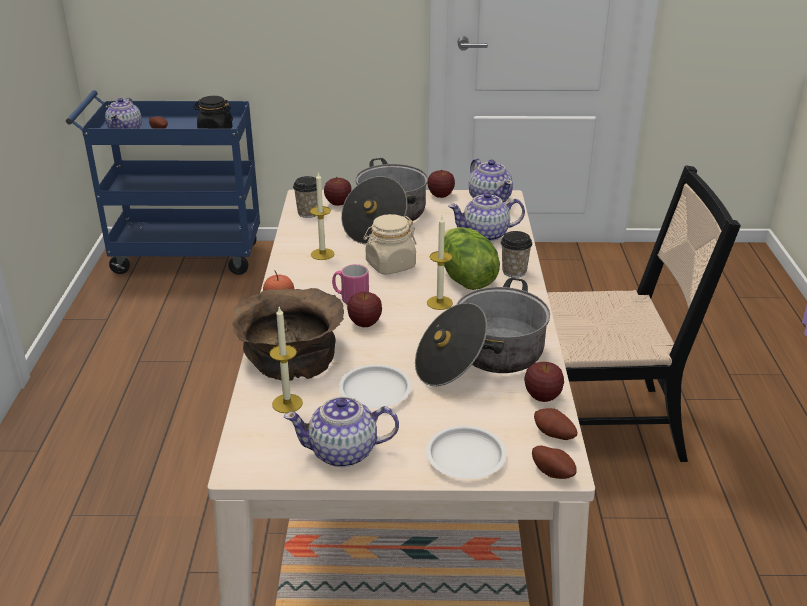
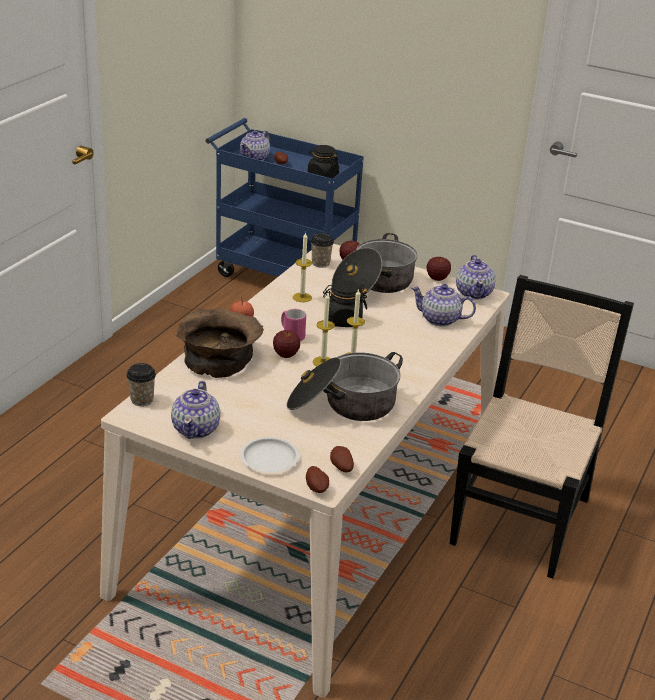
camera: 25 degrees right, 0 degrees up
candle [270,307,303,413] -> candle moved to [313,293,335,366]
teapot [284,396,399,467] -> teapot turned 105 degrees counterclockwise [171,381,220,439]
white plate [339,364,412,408] -> none
beige jar [363,214,416,275] -> black jar [323,279,367,327]
lettuce [444,227,500,290] -> none
cup [501,231,532,278] -> cup moved to [126,363,156,406]
apple [524,362,564,402] -> none
chair [547,165,741,462] -> chair turned 90 degrees counterclockwise [450,275,634,578]

